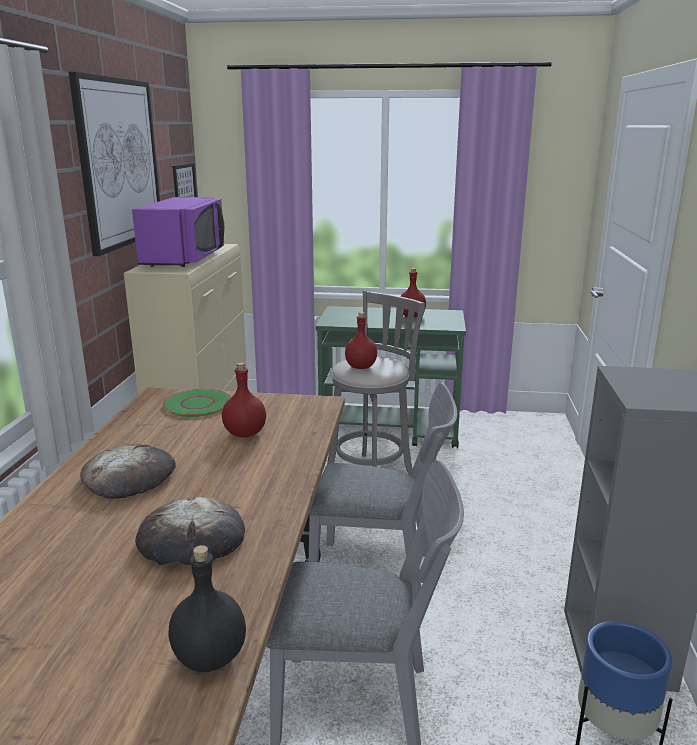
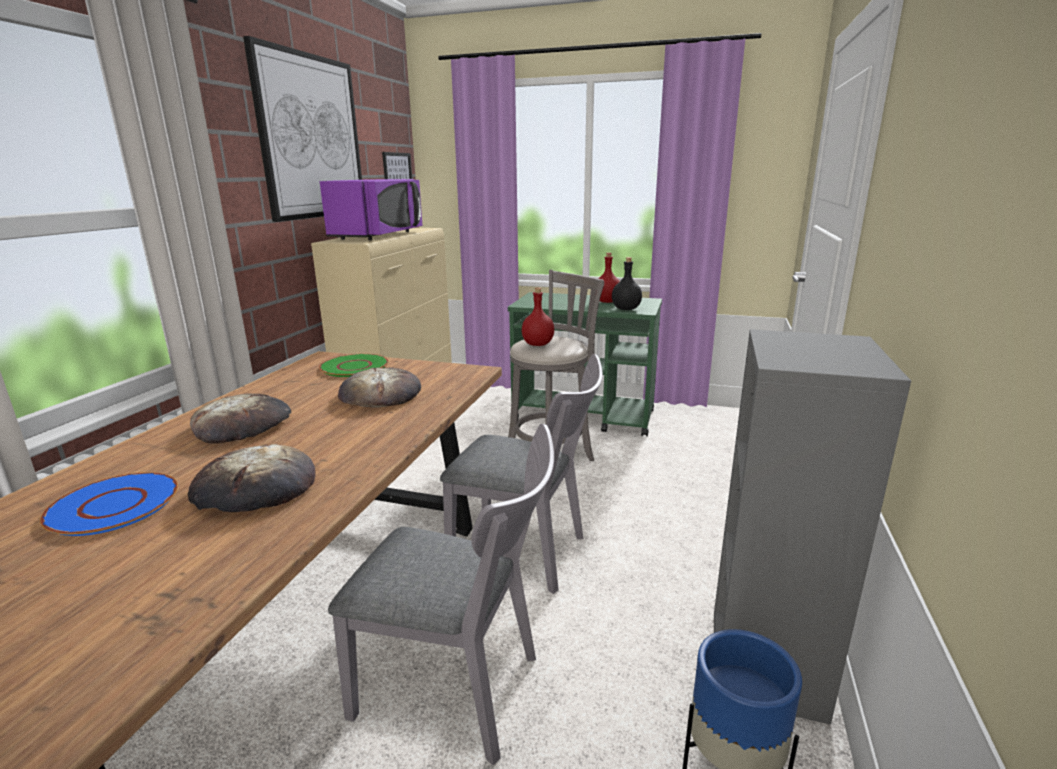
camera: 10 degrees right, 0 degrees up
black bottle [169,545,246,672] -> black bottle moved to [612,257,642,310]
red bottle [222,362,266,438] -> bread [338,367,421,408]
none -> blue plate [40,472,178,536]

